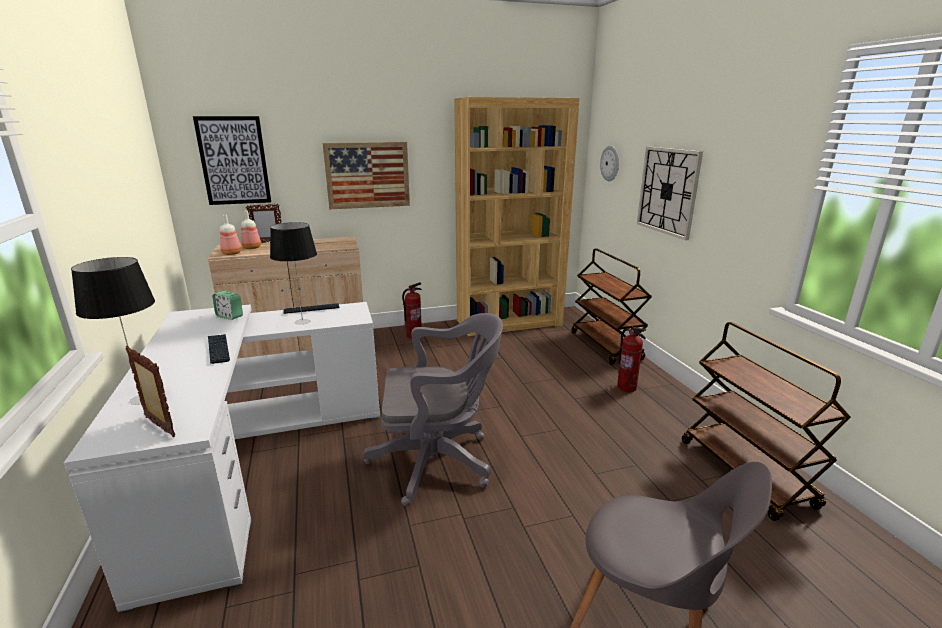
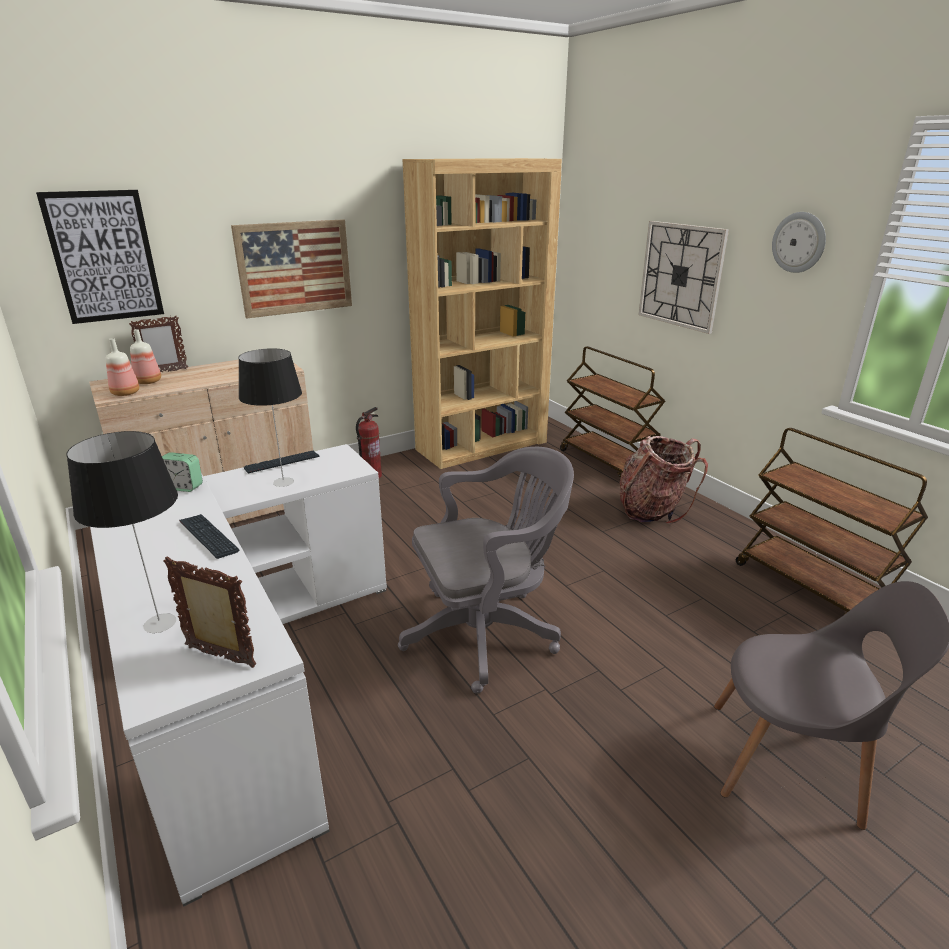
camera: 15 degrees left, 5 degrees up
wall clock [600,146,619,181] -> wall clock moved to [772,212,826,273]
fire extinguisher [617,327,646,392] -> backpack [620,436,708,524]

